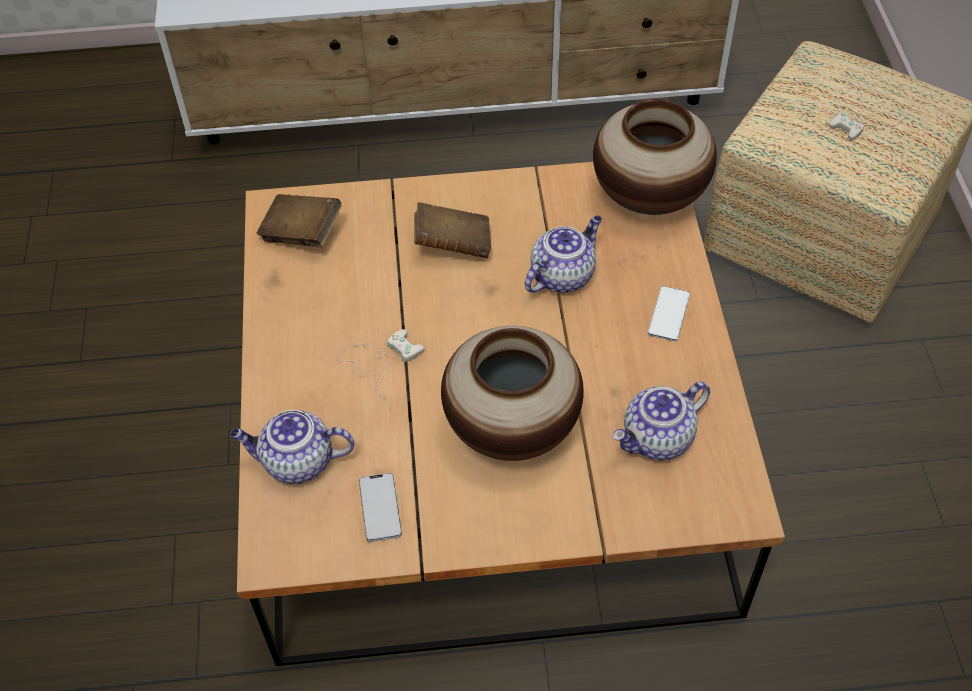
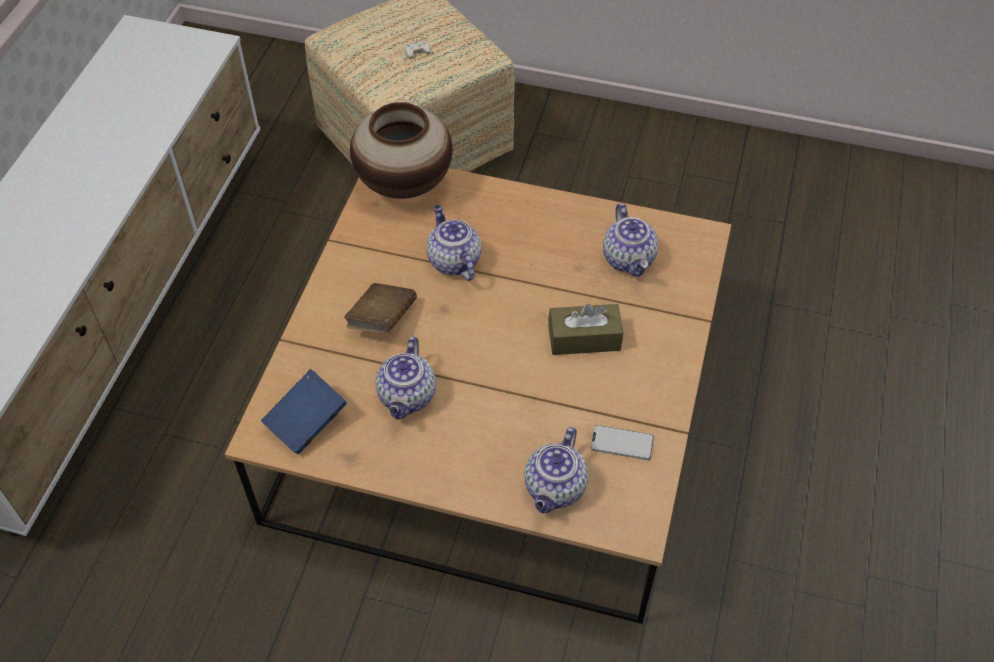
camera: 70 degrees left, 0 degrees up
brown book [257,194,342,247] -> blue book [261,369,347,454]
white game controller [337,329,424,398] -> none
vase [441,326,584,461] -> brown tissue box [548,304,623,355]
phone [648,286,690,341] -> none
none -> teapot [375,336,436,420]

